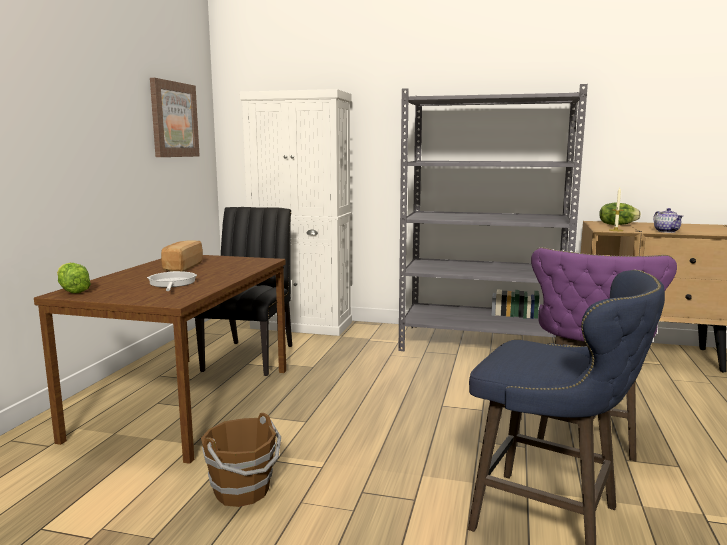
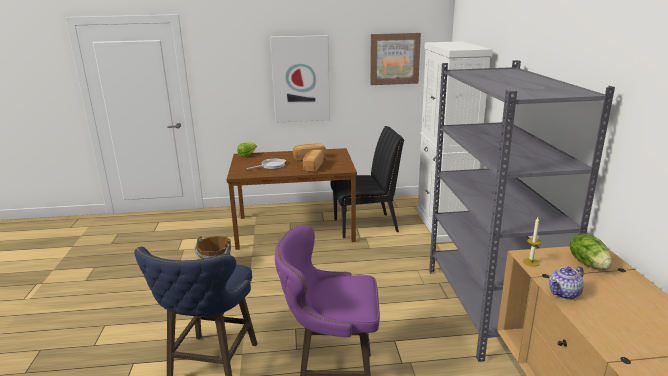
camera: 70 degrees right, 10 degrees up
none -> picture [270,35,330,123]
none -> bread [303,150,324,173]

